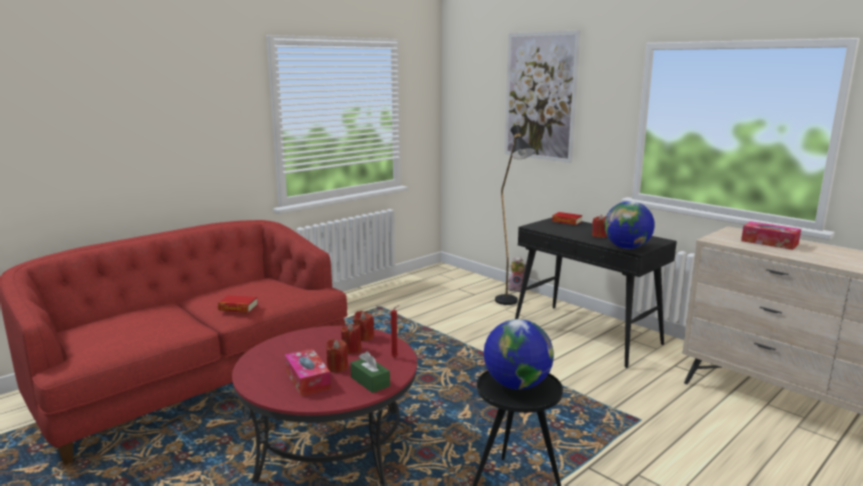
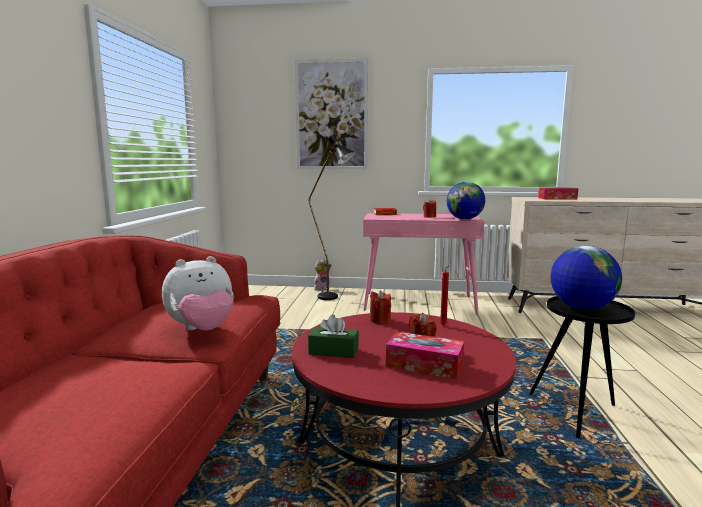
camera: 40 degrees left, 5 degrees down
book [218,295,258,313] -> plush toy [162,256,234,331]
red candle [341,323,361,354] -> none
green tissue box [351,351,390,393] -> green tissue box moved to [308,314,359,358]
black console table [515,218,677,368] -> pink console table [363,213,485,315]

